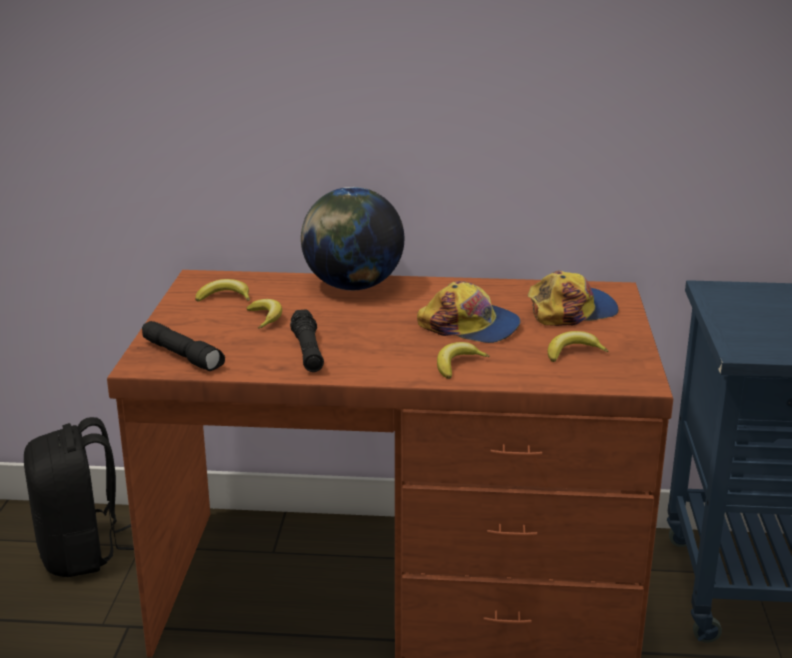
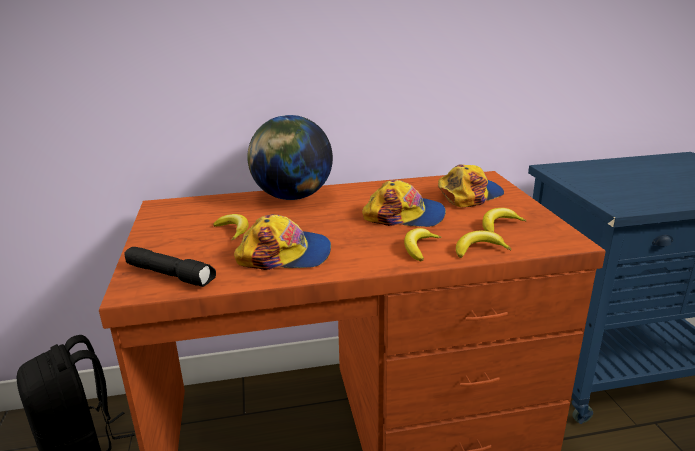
camera: 15 degrees left, 0 degrees up
banana [195,279,250,302] -> banana moved to [456,231,512,258]
black flashlight [290,309,324,372] -> cap [234,214,331,270]

